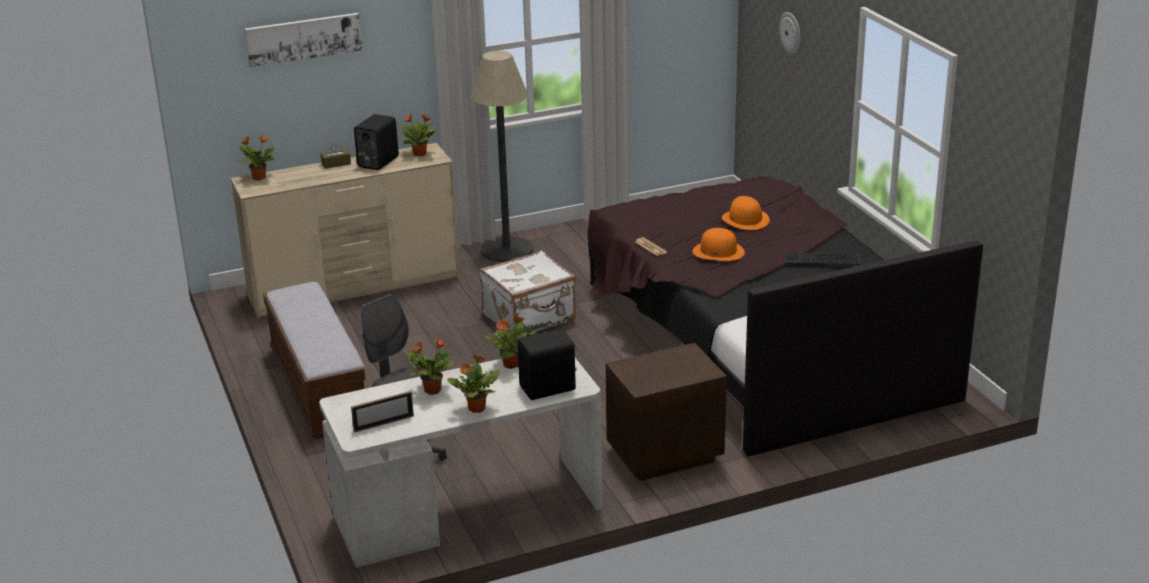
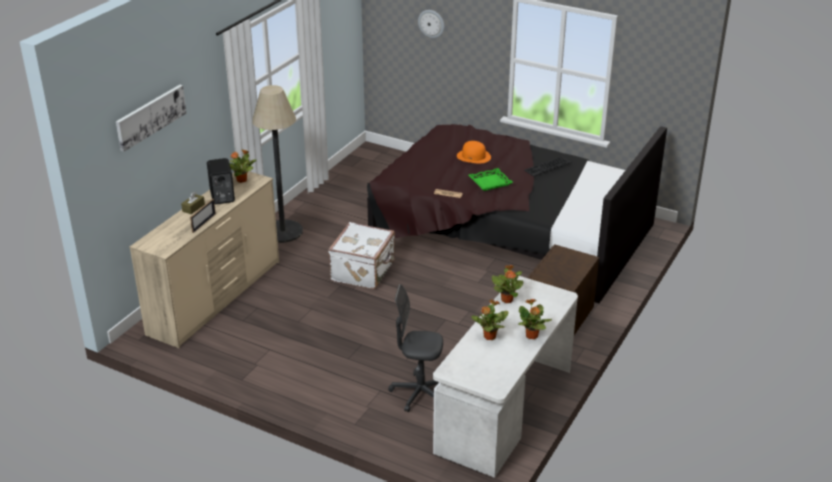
camera: 40 degrees left, 5 degrees up
potted plant [237,135,275,180] -> none
bench [263,282,365,439] -> none
picture frame [351,391,414,433] -> picture frame moved to [190,199,216,233]
black speaker [517,329,577,400] -> none
orange hat [693,228,745,261] -> green tray [468,168,513,191]

